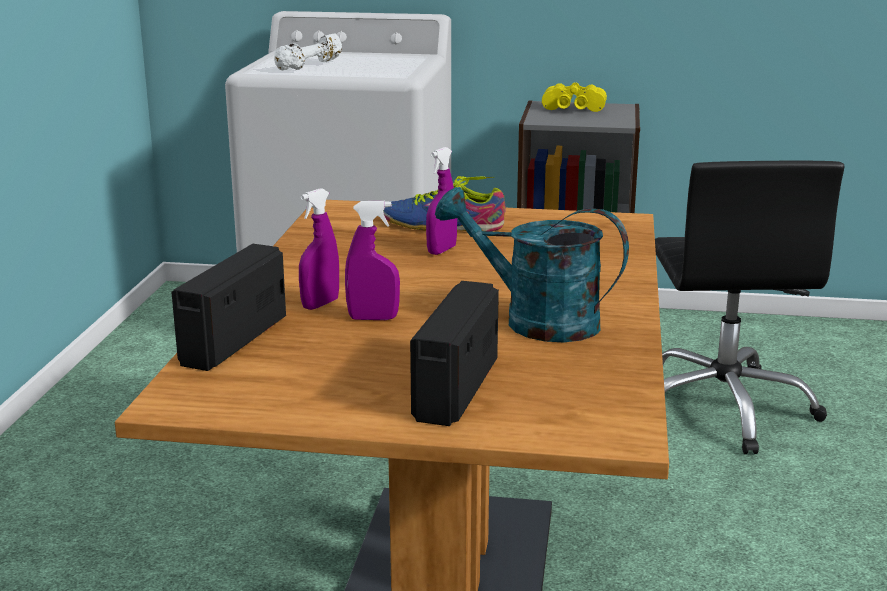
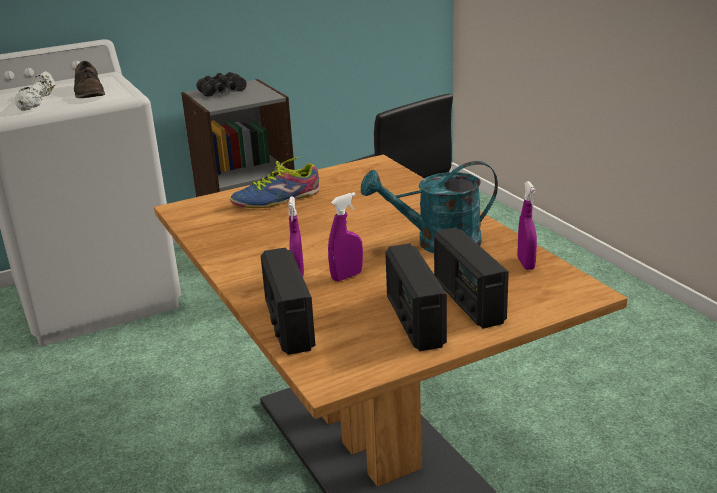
camera: 35 degrees left, 5 degrees up
purple spray bottle [426,147,457,255] -> purple spray bottle moved to [518,181,537,270]
yellow binoculars [542,82,607,112] -> black binoculars [196,72,247,97]
none -> brown shoe [74,61,105,98]
none -> radio [385,243,447,351]

